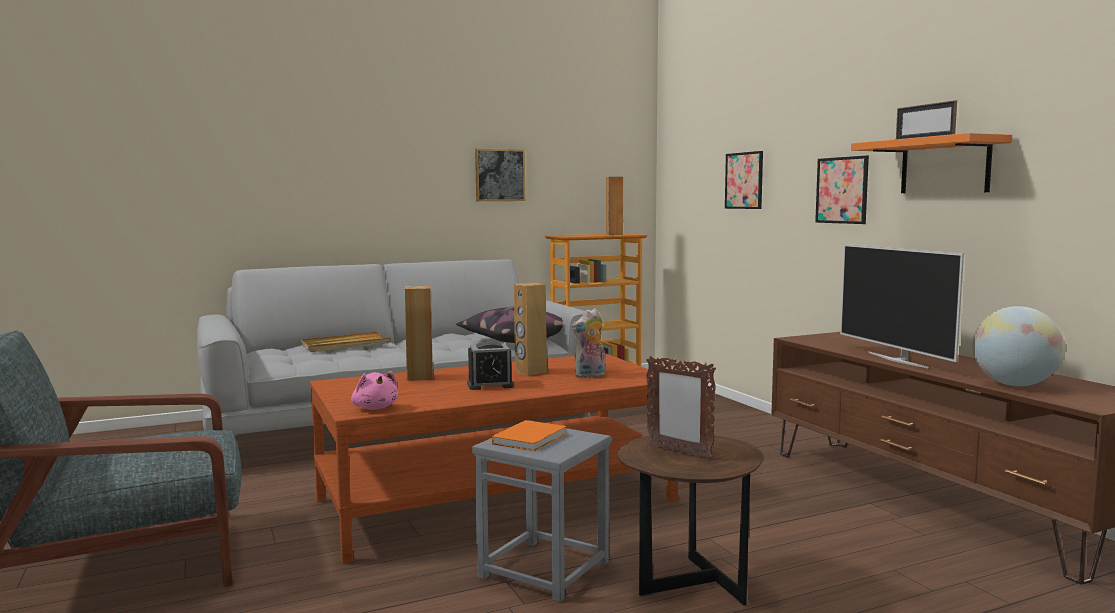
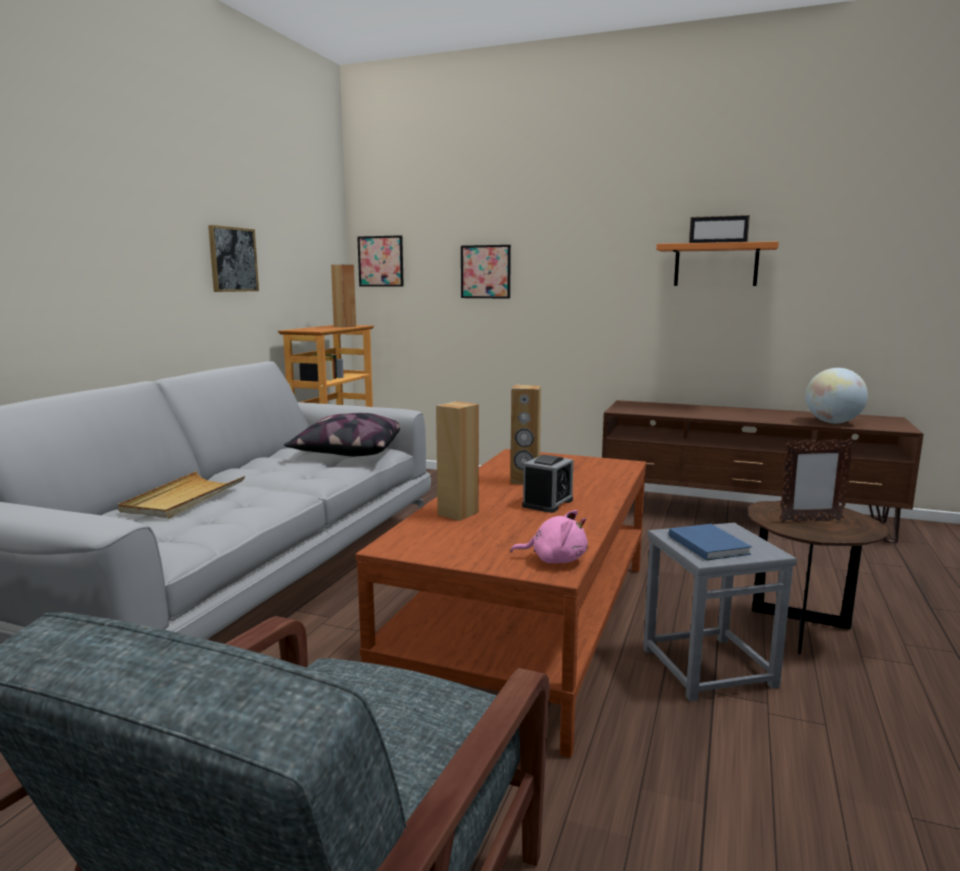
camera: 45 degrees left, 5 degrees up
orange book [492,420,566,451] -> blue book [669,524,752,560]
plush toy [572,308,606,378] -> none
picture [815,155,869,224] -> picture moved to [357,235,404,287]
television [840,244,964,368] -> none

